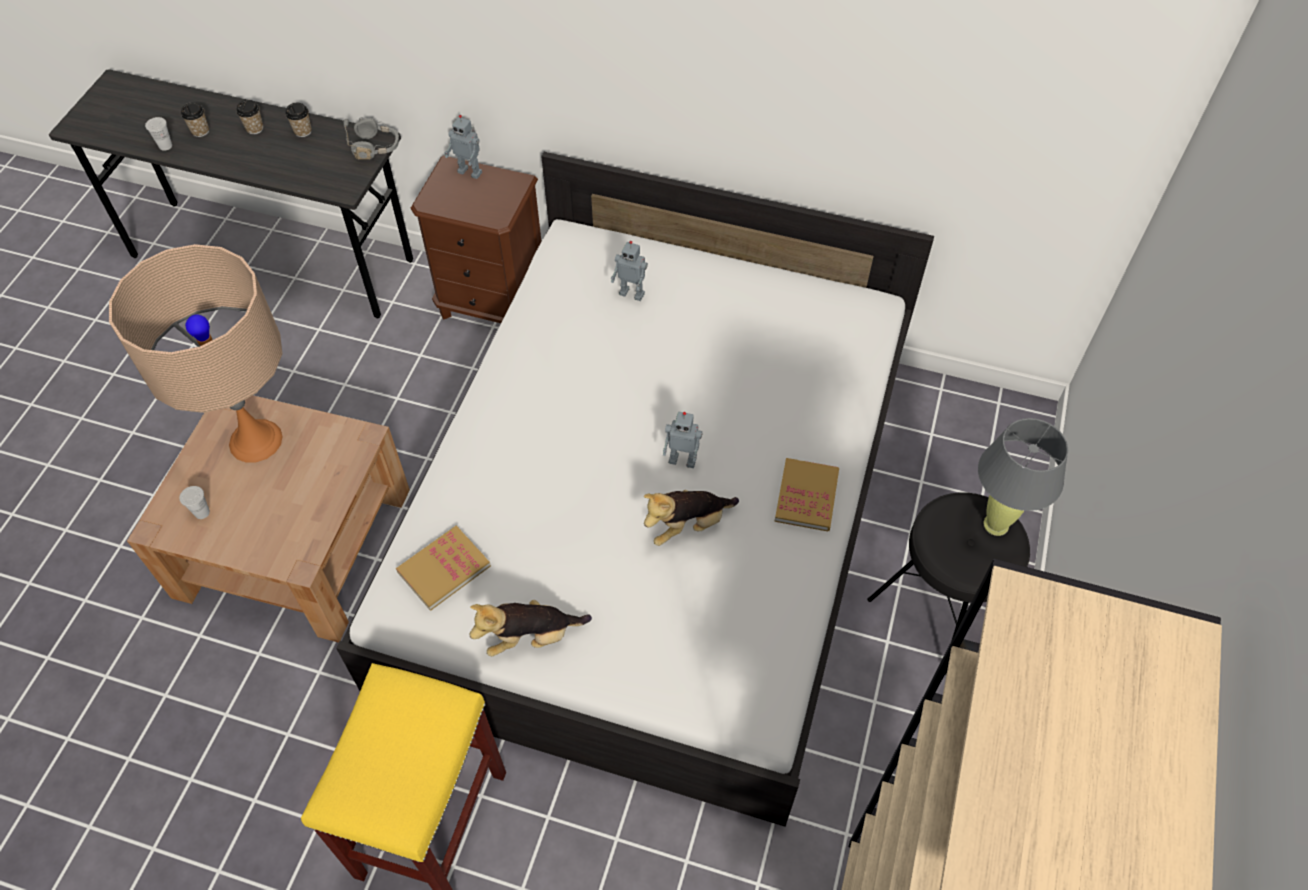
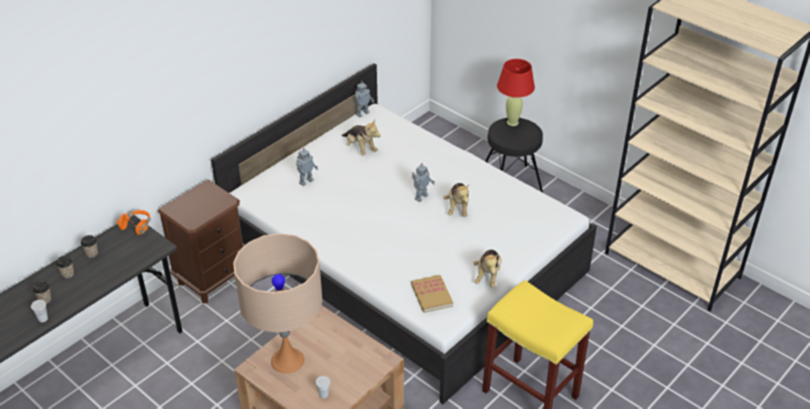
camera: 65 degrees left, 15 degrees down
grey headphones [343,118,399,160] -> orange headphones [116,210,151,235]
toy robot [445,115,482,179] -> toy robot moved to [354,81,374,117]
book [774,458,839,531] -> none
grey table lamp [978,418,1068,536] -> red table lamp [497,59,535,126]
none -> plush toy [342,120,381,156]

